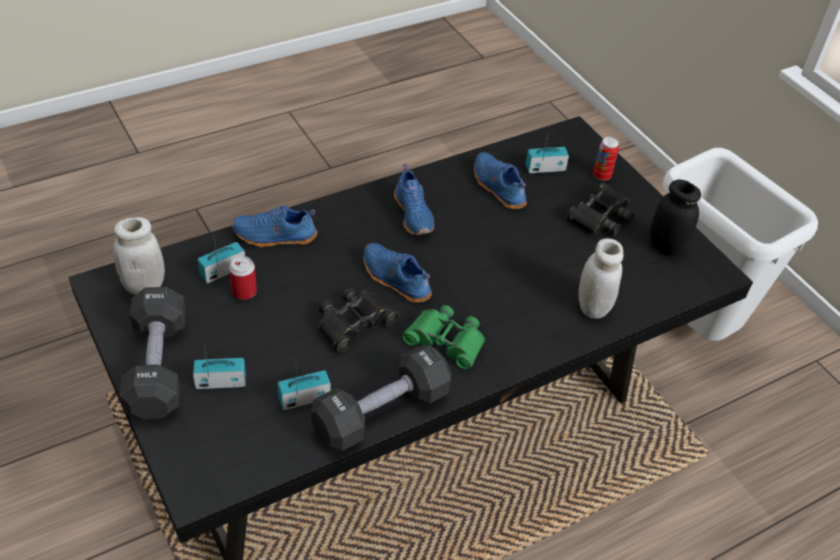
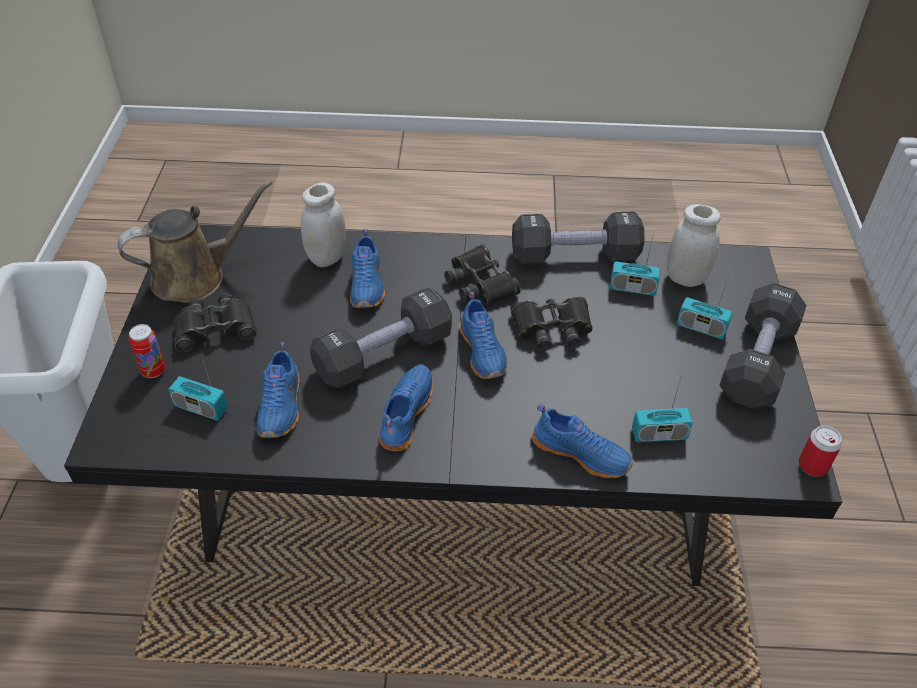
camera: 145 degrees left, 0 degrees up
white jar [113,217,165,295] -> white jar moved to [667,204,721,287]
can [229,256,257,300] -> can moved to [798,426,842,477]
green binoculars [402,305,485,370] -> black binoculars [444,244,521,304]
black jar [650,180,701,256] -> brown watering can [118,180,273,303]
none -> black dumbbell [310,287,452,388]
none -> blue shoe [350,229,385,308]

